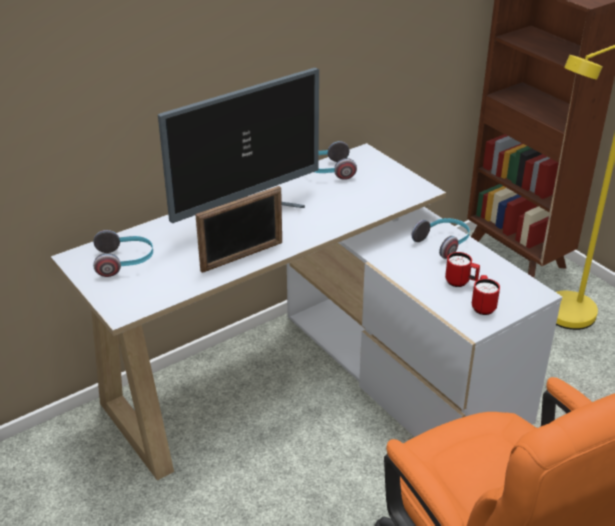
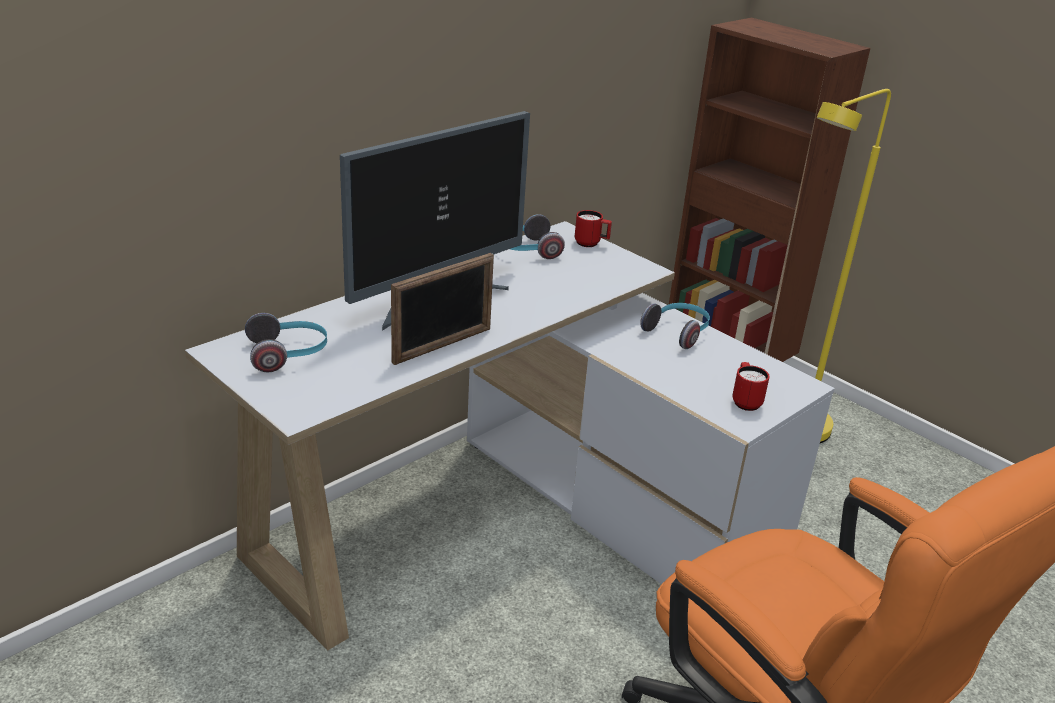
camera: 10 degrees left, 5 degrees down
red mug [445,252,480,287] -> red mug moved to [575,210,612,247]

